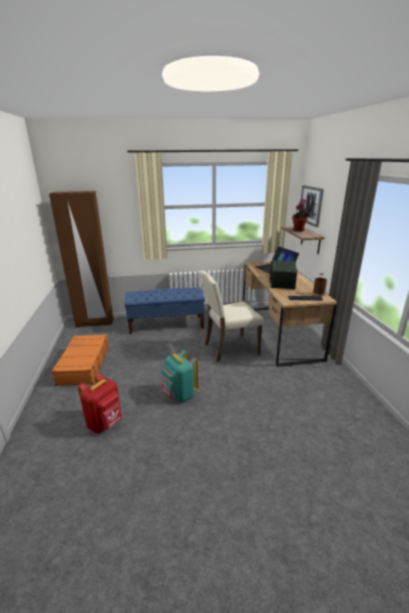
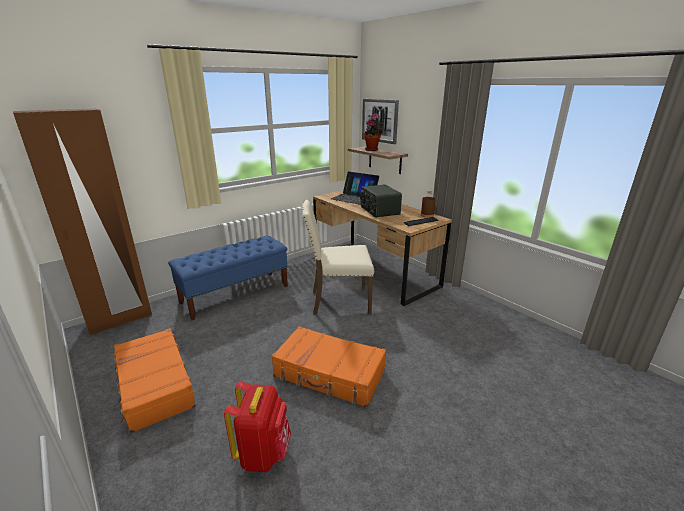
camera: 30 degrees left, 0 degrees up
turquoise backpack [162,350,198,402] -> orange suitcase [271,326,386,408]
beige chair [199,270,263,362] -> beige chair turned 45 degrees clockwise [302,200,374,314]

